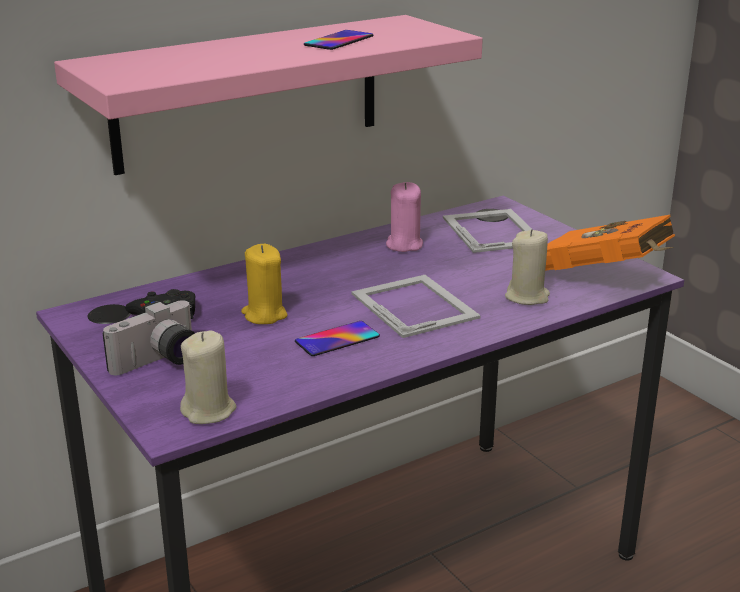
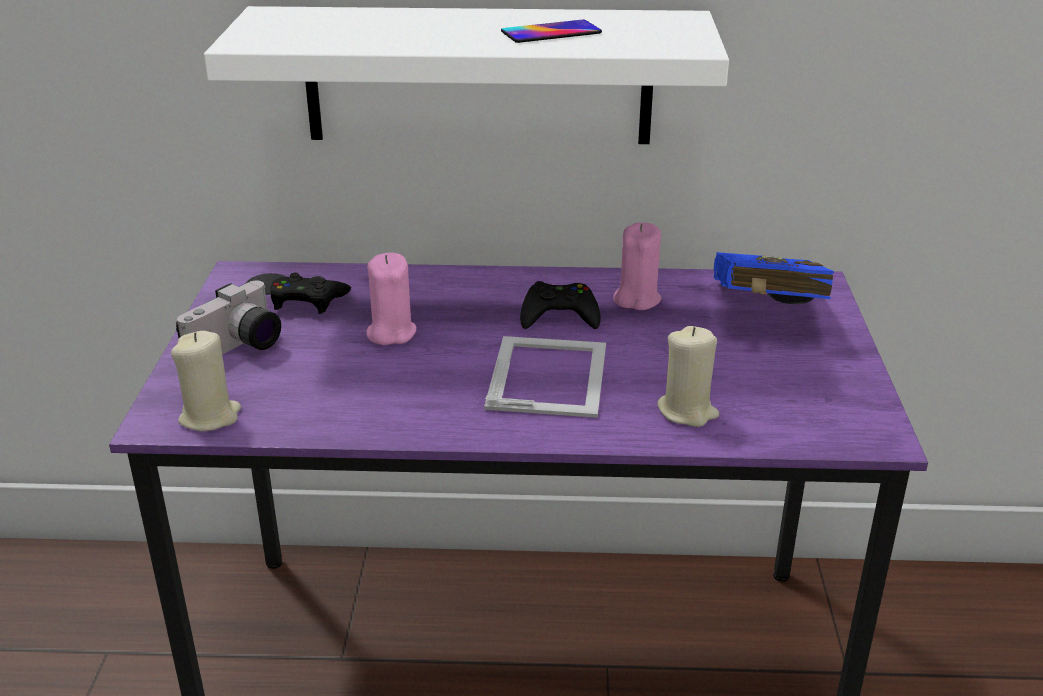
camera: 35 degrees right, 5 degrees up
pink shelf [54,15,483,175] -> white shelf [204,6,729,144]
camera [103,300,195,375] -> camera turned 45 degrees counterclockwise [176,280,281,355]
yellow candle [241,244,288,324] -> pink candle [366,253,416,345]
phone [295,321,380,356] -> none
picture frame [443,209,532,253] -> blue book [714,252,834,299]
orange book [545,215,675,271] -> none
none -> black game controller [520,281,601,329]

